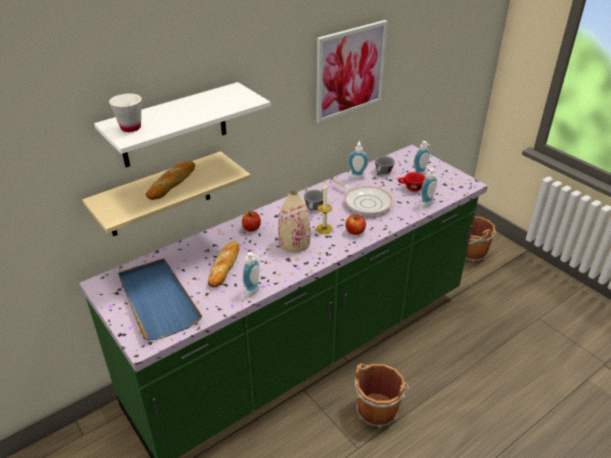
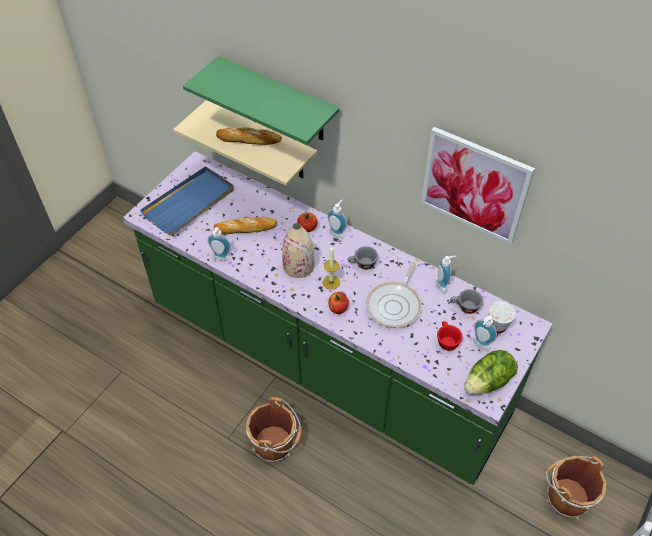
camera: 70 degrees right, 15 degrees up
white shelf [94,82,271,167] -> green shelf [183,56,340,145]
white cup [109,93,142,132] -> white cup moved to [488,301,516,333]
soap dispenser [420,166,437,208] -> soap dispenser moved to [327,200,347,239]
none -> lettuce [464,350,518,395]

